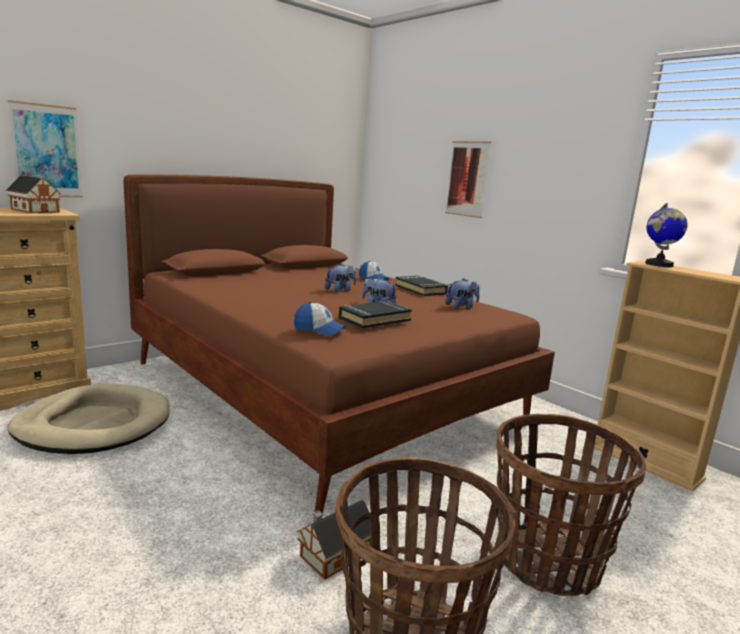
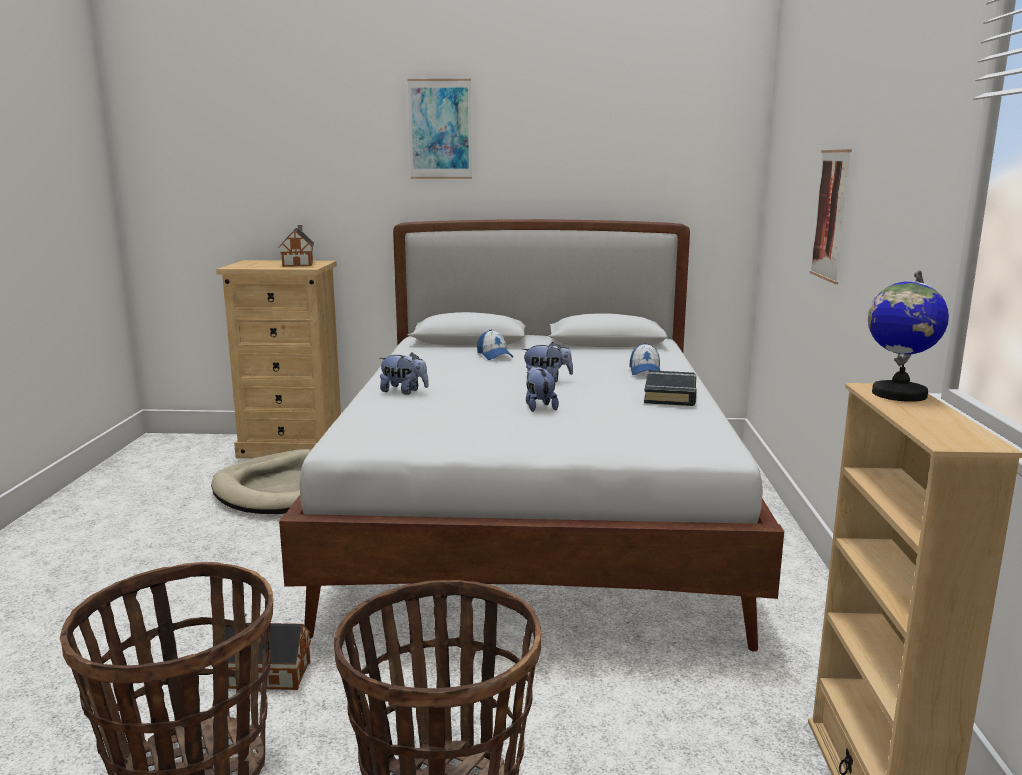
camera: 45 degrees right, 0 degrees up
picture [7,100,83,198] -> picture moved to [407,79,472,179]
brown bed [123,174,555,513] -> white bed [279,219,784,652]
cap [294,302,346,336] -> cap moved to [477,330,513,360]
black book [339,301,412,328] -> none
plush toy [445,278,480,309] -> plush toy moved to [380,352,429,395]

